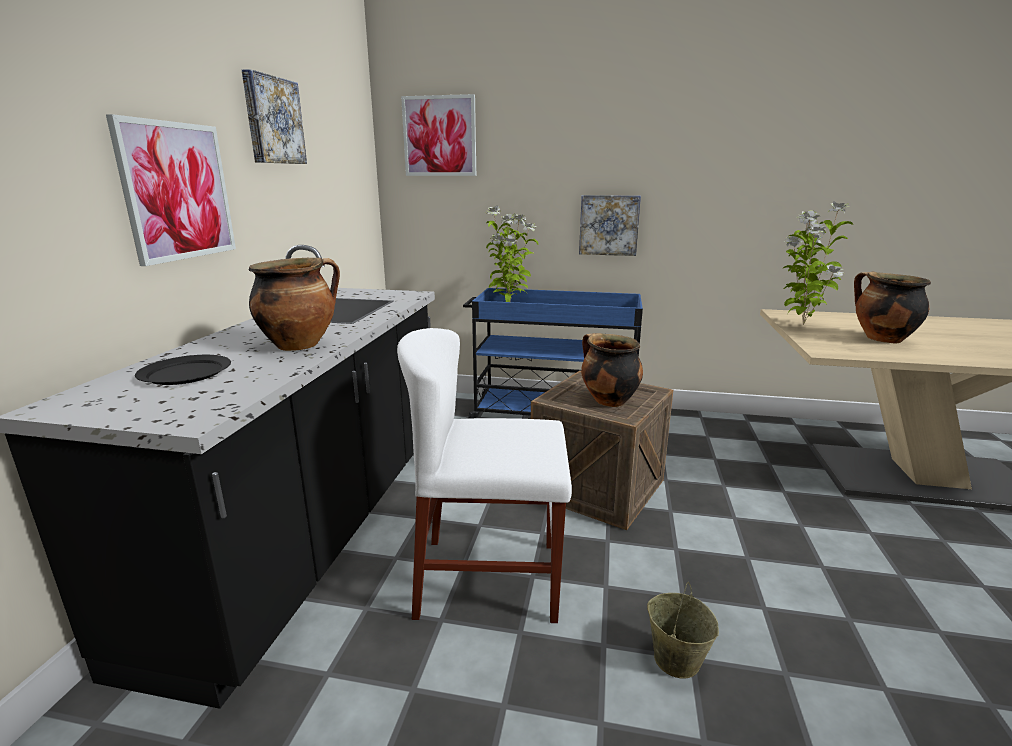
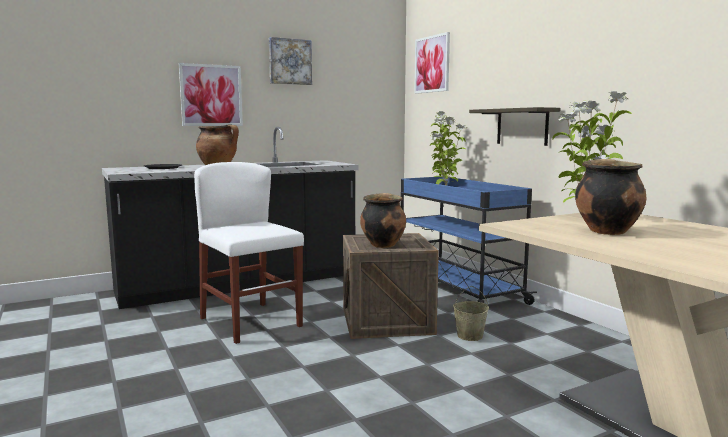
camera: 50 degrees right, 10 degrees down
picture [579,195,641,256] -> shelf [469,107,561,146]
beige bucket [647,582,719,679] -> beige bucket moved to [453,286,489,341]

